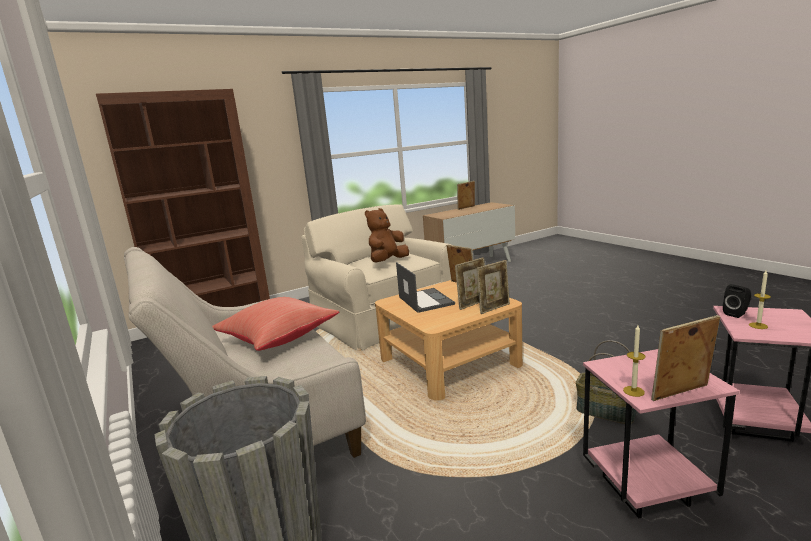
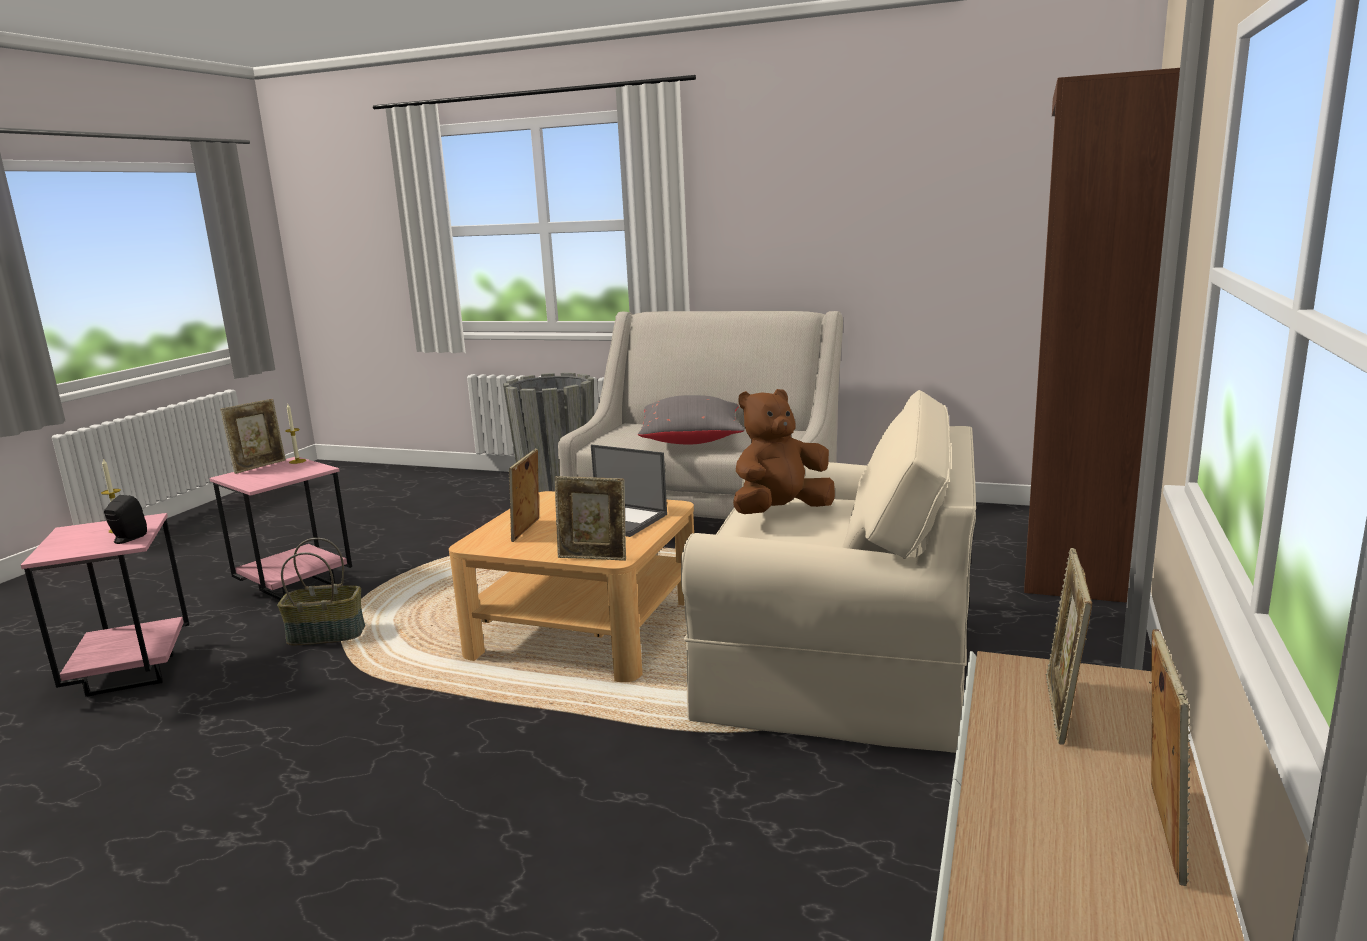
camera: 140 degrees right, 0 degrees up
red pillow [212,297,339,351] -> grey pillow [638,395,745,445]
brown plush toy [365,208,409,262] -> brown plush toy turned 120 degrees counterclockwise [733,389,835,514]
picture frame [476,260,510,314] -> picture frame moved to [1045,548,1092,745]

